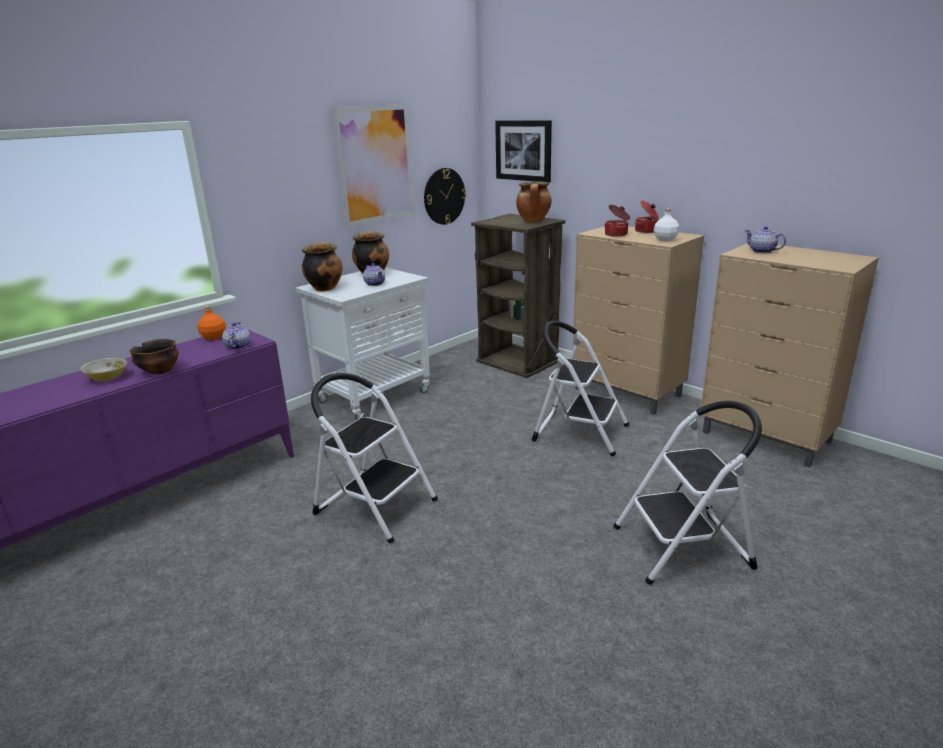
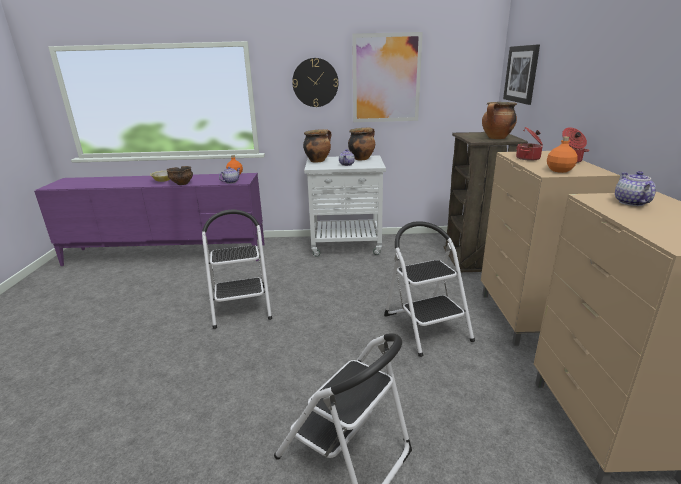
camera: 45 degrees right, 0 degrees up
wall clock [424,168,466,225] -> wall clock moved to [292,58,339,107]
white bottle [654,209,679,241] -> orange bottle [547,137,578,173]

